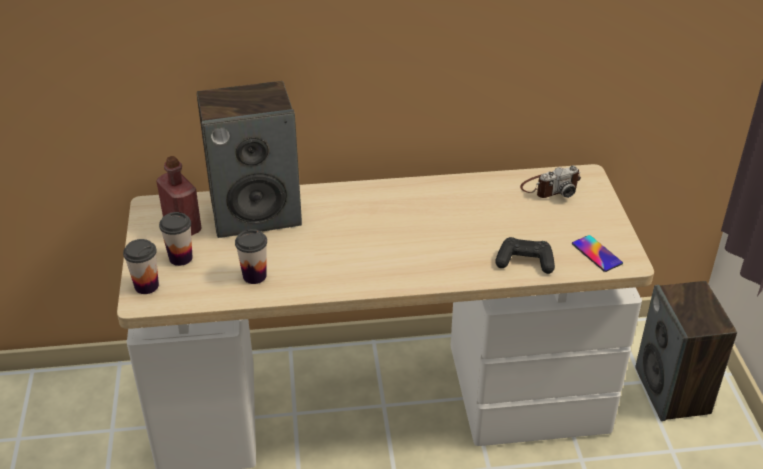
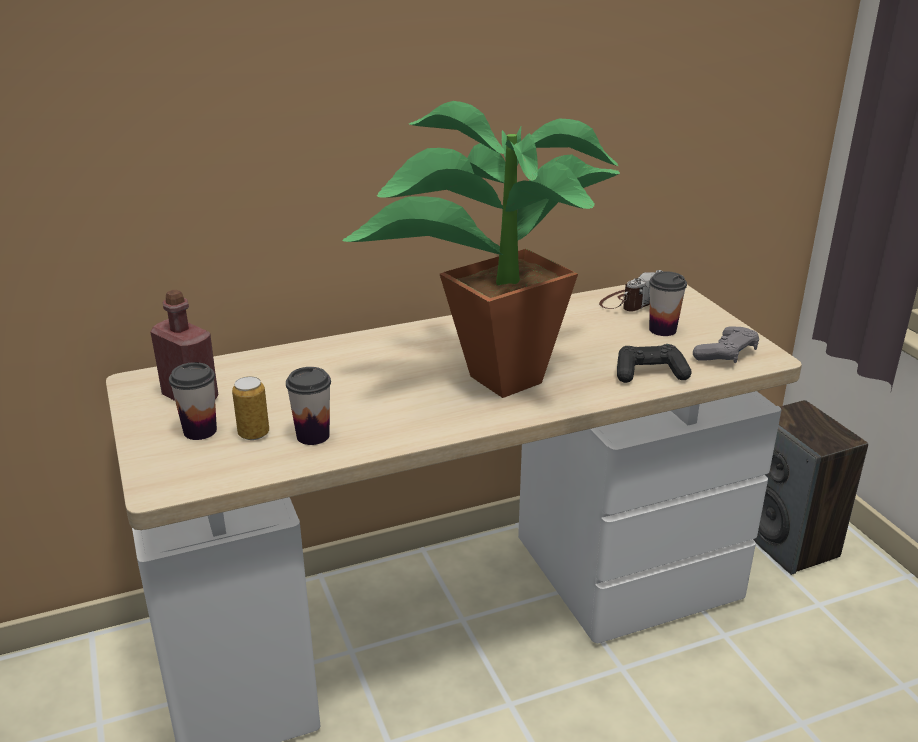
camera: 15 degrees left, 10 degrees down
cup [123,239,159,294] -> cup moved to [649,271,687,336]
speaker [197,81,302,238] -> none
phone [572,235,623,272] -> grey game controller [693,326,759,363]
none -> can [232,376,269,440]
none -> potted plant [342,101,620,398]

